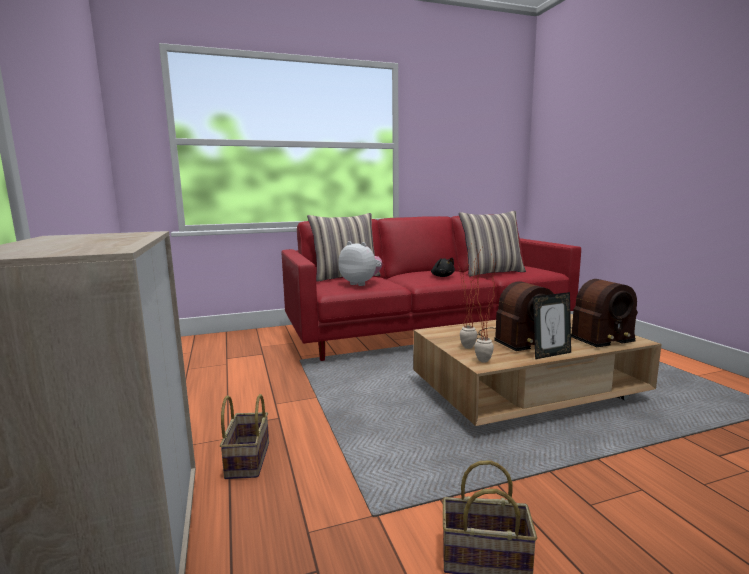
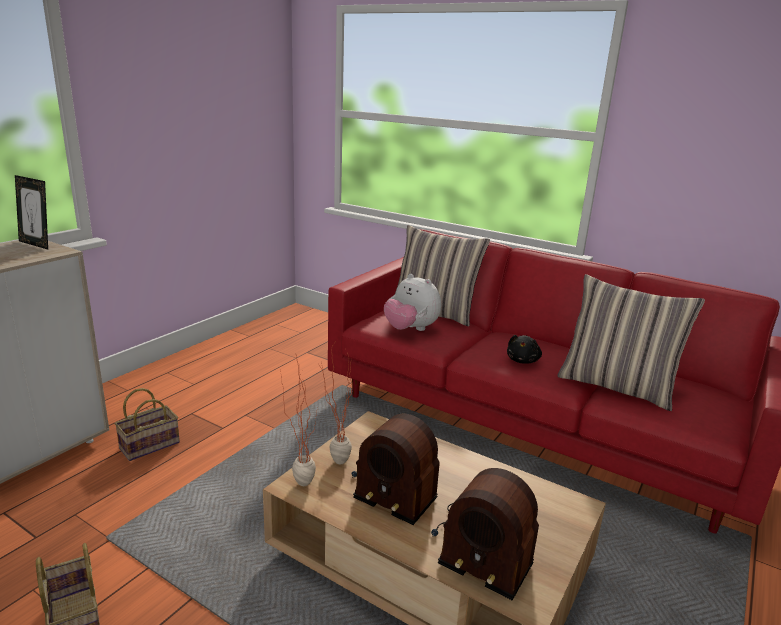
camera: 50 degrees right, 10 degrees up
plush toy [338,241,382,286] -> plush toy turned 135 degrees clockwise [384,274,441,331]
picture frame [533,292,571,359] -> picture frame moved to [15,175,48,249]

